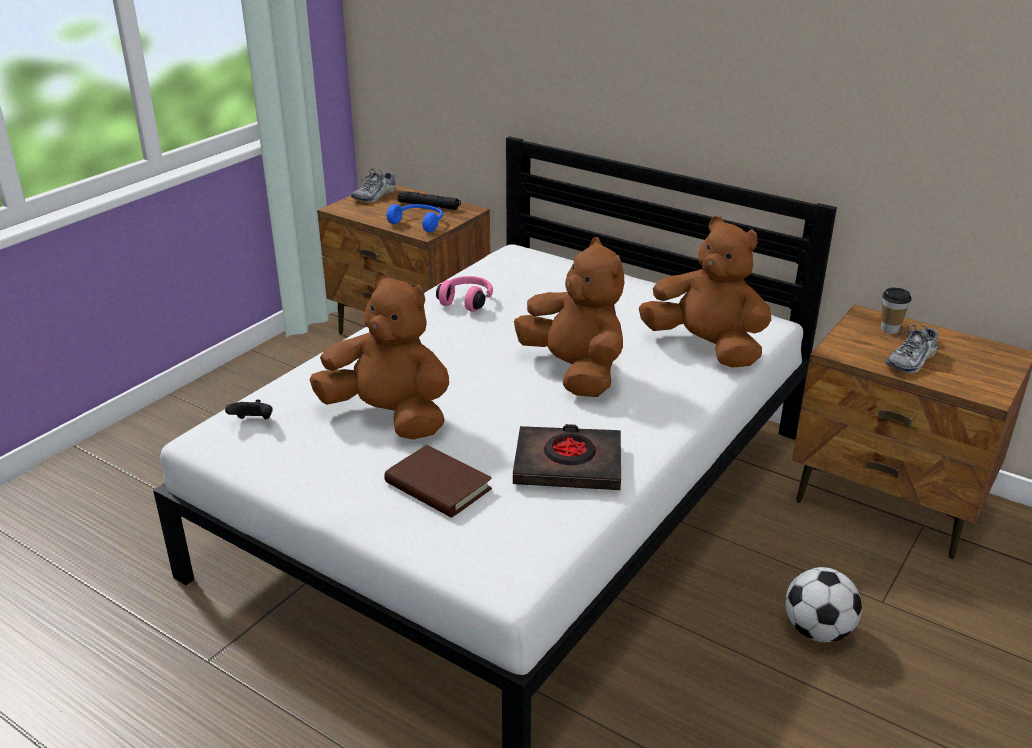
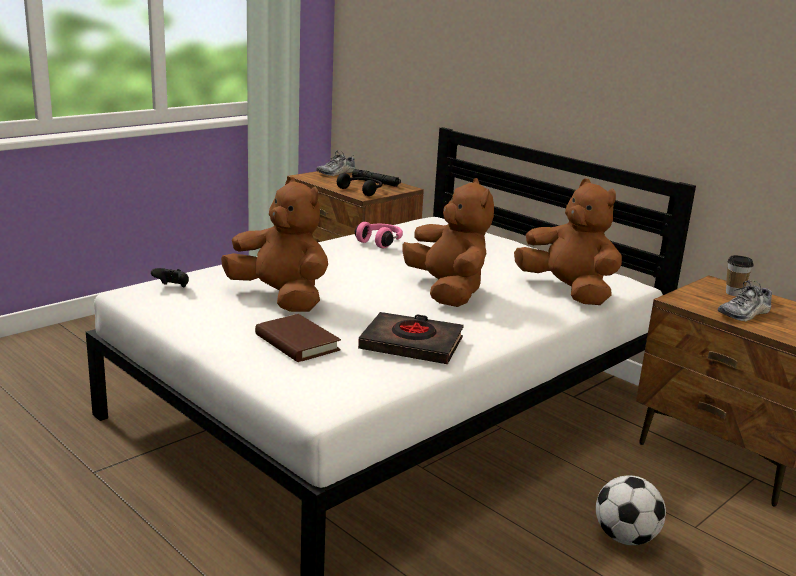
camera: 10 degrees right, 10 degrees down
blue headphones [387,204,443,232] -> black headphones [337,173,382,196]

